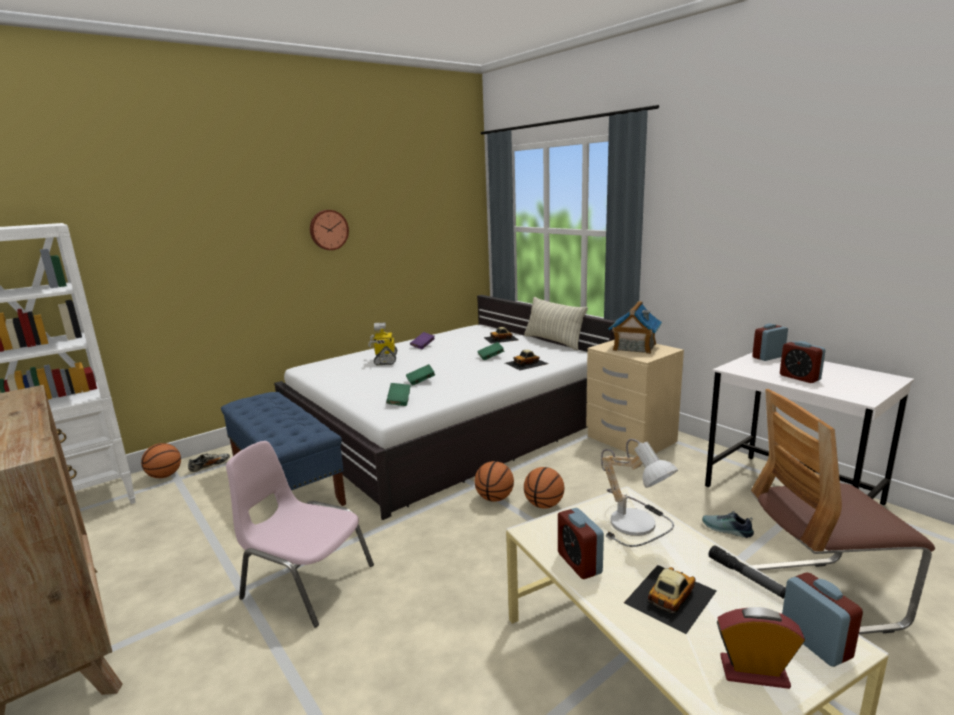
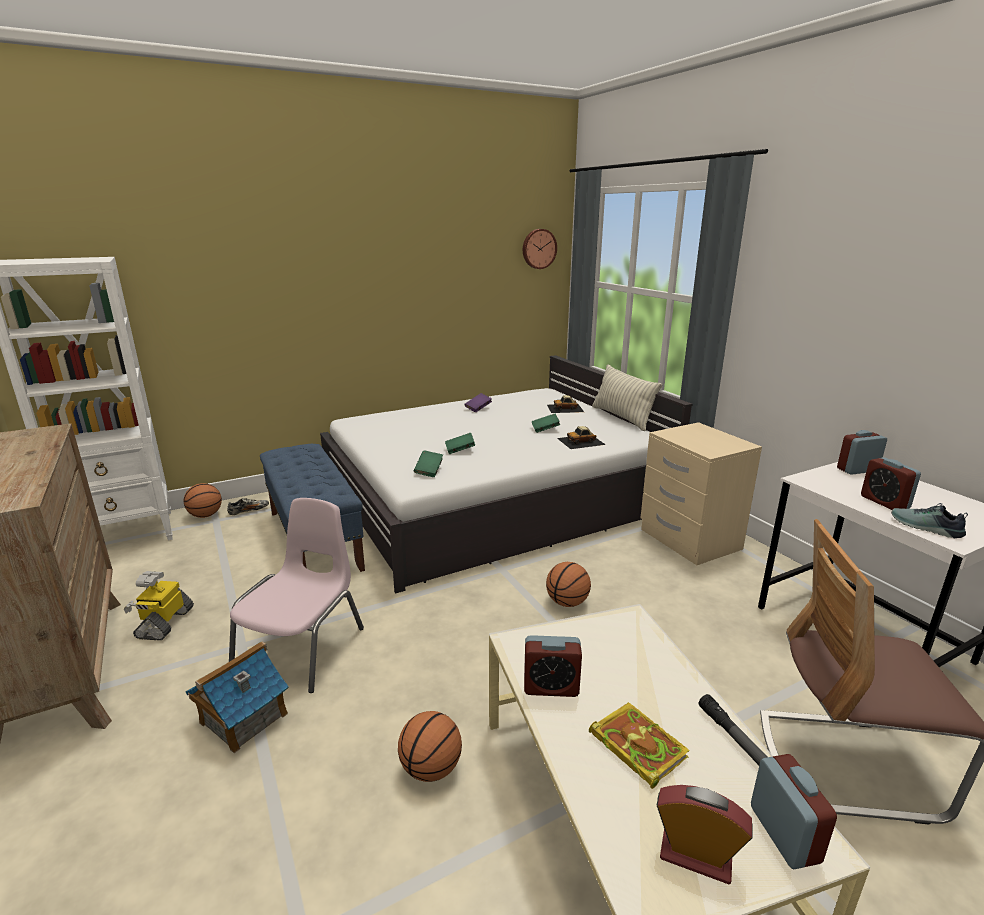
camera: 10 degrees right, 5 degrees up
pink chair [226,441,374,627] -> pink chair turned 75 degrees clockwise [229,498,364,693]
wall clock [310,210,349,250] -> wall clock moved to [523,229,557,269]
toy robot [368,322,397,365] -> toy robot moved to [124,571,194,640]
basketball [475,461,514,502] -> basketball moved to [398,711,462,782]
alarm clock [558,508,604,579] -> alarm clock turned 75 degrees counterclockwise [524,635,582,697]
table lamp [601,439,678,547] -> none
toy house [608,301,662,354] -> toy house moved to [185,641,289,753]
toy car [624,565,716,634] -> book [589,702,690,789]
shoe [702,511,754,538] -> shoe moved to [891,503,968,538]

